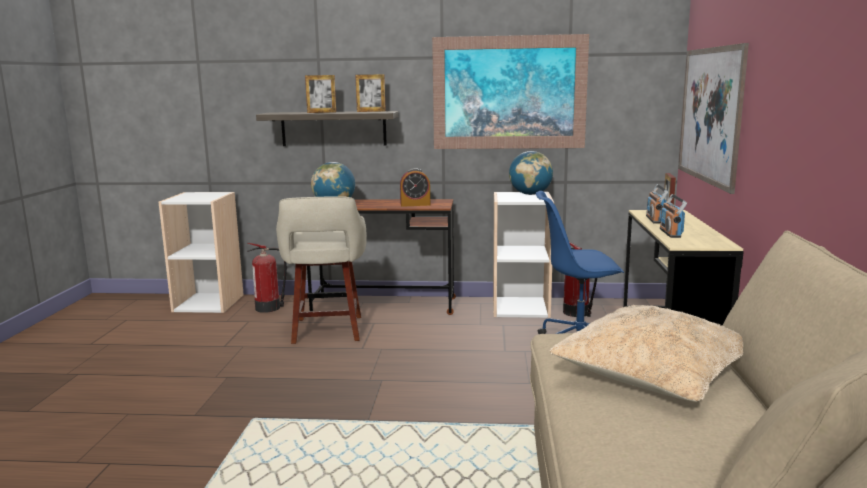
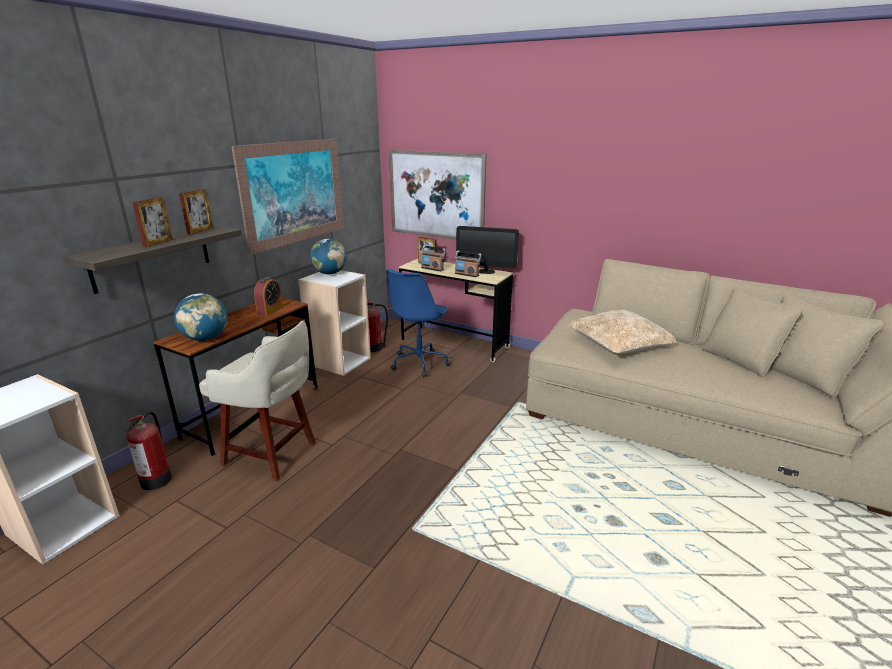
camera: 65 degrees left, 10 degrees up
none -> monitor [456,226,519,274]

